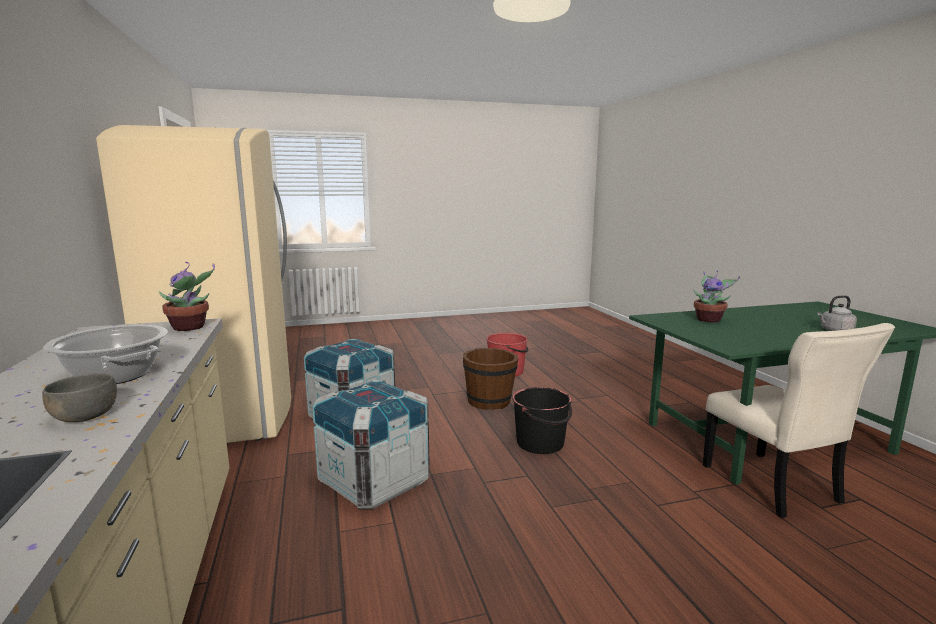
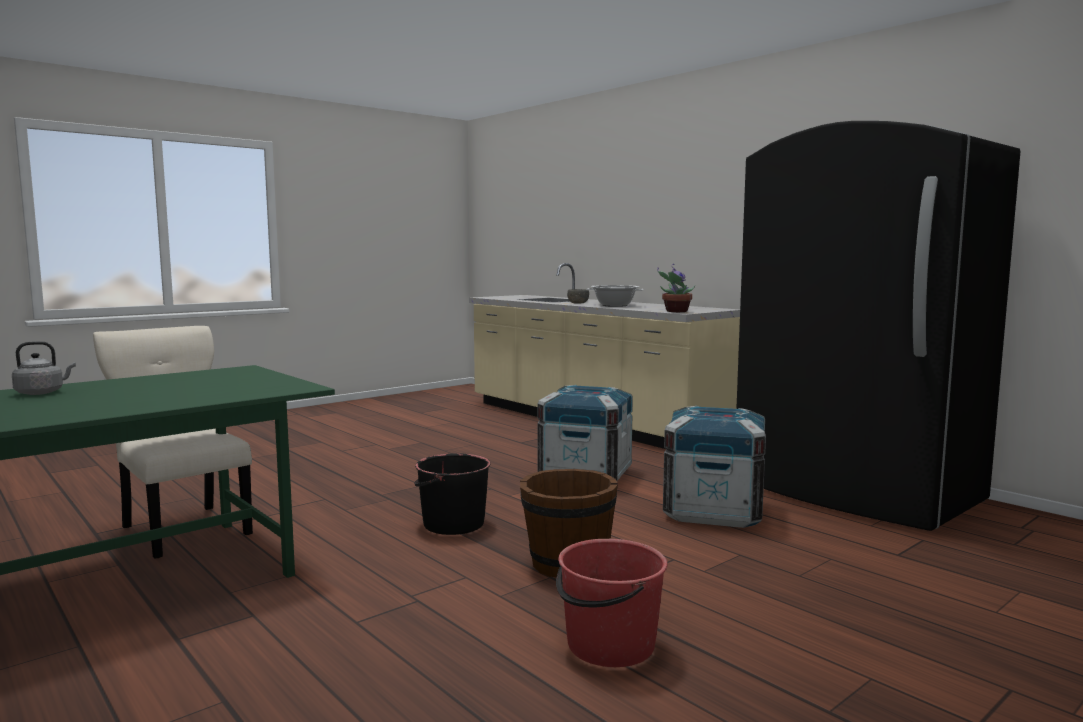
camera: 155 degrees right, 5 degrees down
beige fridge [96,125,291,443] -> black fridge [736,121,1021,531]
potted plant [694,271,740,323] -> none

